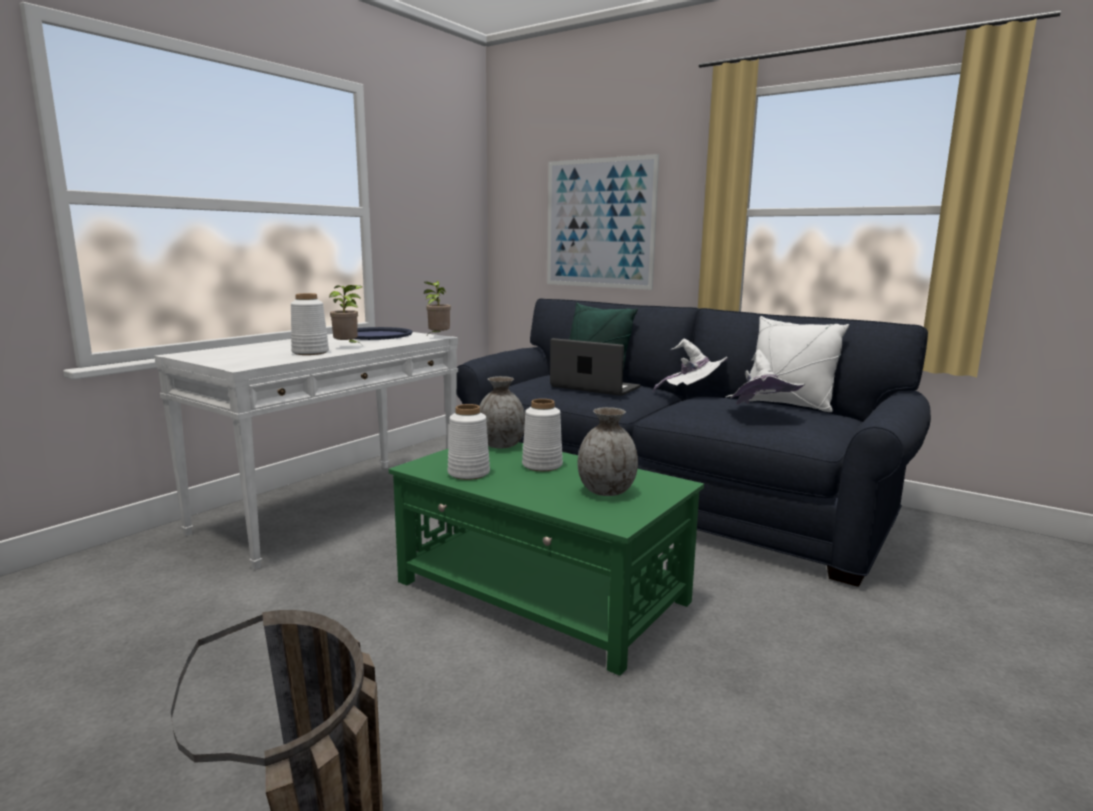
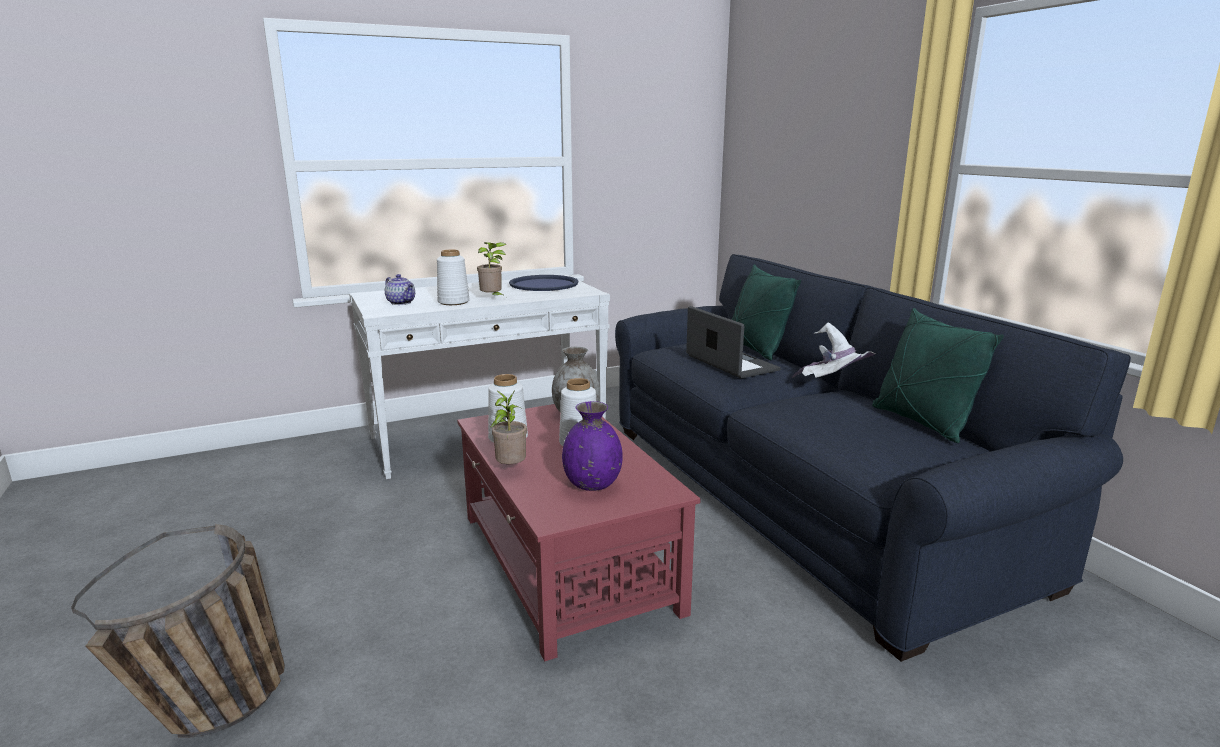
camera: 30 degrees right, 5 degrees up
green coffee table [389,442,704,676] -> red coffee table [457,404,701,661]
potted plant [424,281,451,335] -> potted plant moved to [491,390,527,464]
picture [547,154,659,290] -> none
grey vase [578,407,638,496] -> purple vase [562,401,623,491]
white hat [726,349,805,404] -> none
white pillow [749,316,849,412] -> green pillow [872,308,1004,443]
none -> teapot [385,274,415,305]

